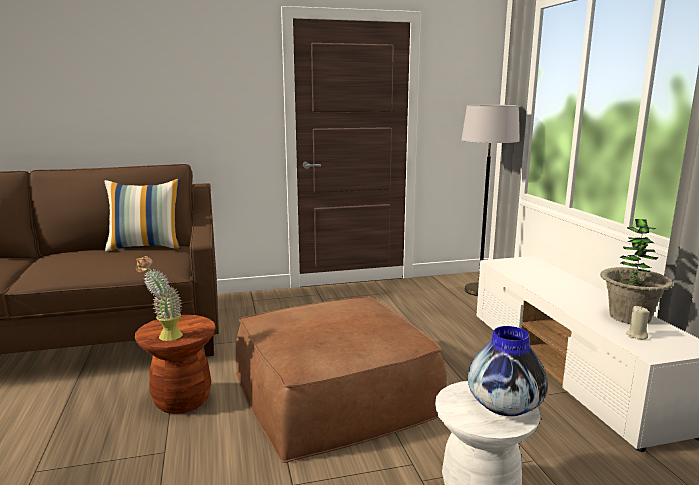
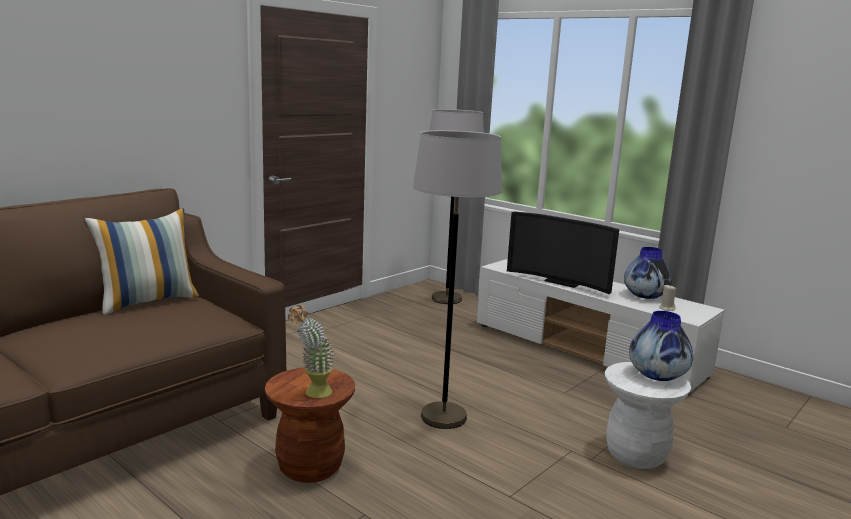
camera: 35 degrees left, 0 degrees up
brown ottoman [236,296,447,463] -> grey floor lamp [413,130,502,429]
potted plant [600,219,673,324] -> vase [624,247,672,299]
none -> television [507,211,619,294]

